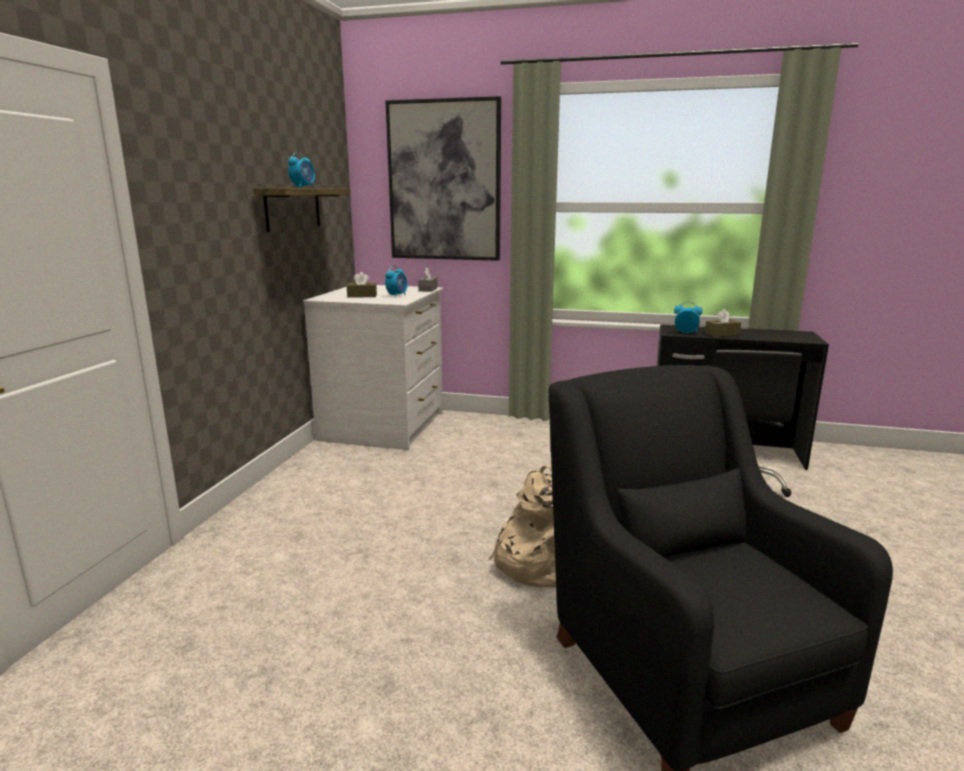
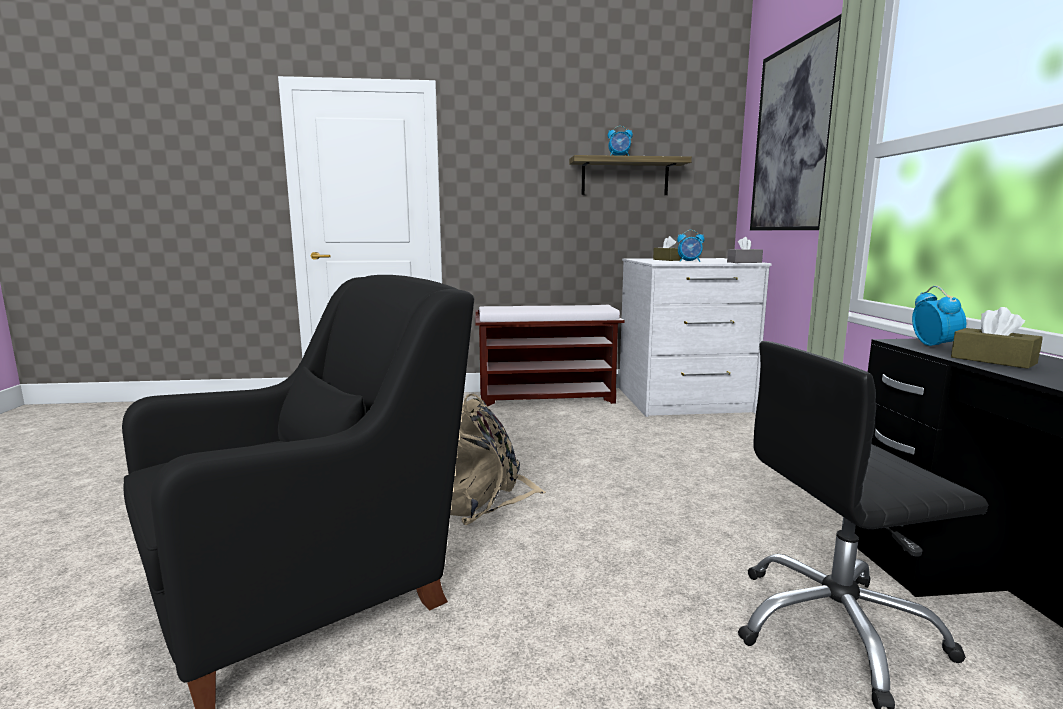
camera: 70 degrees right, 5 degrees down
none -> brown bench [475,305,624,407]

